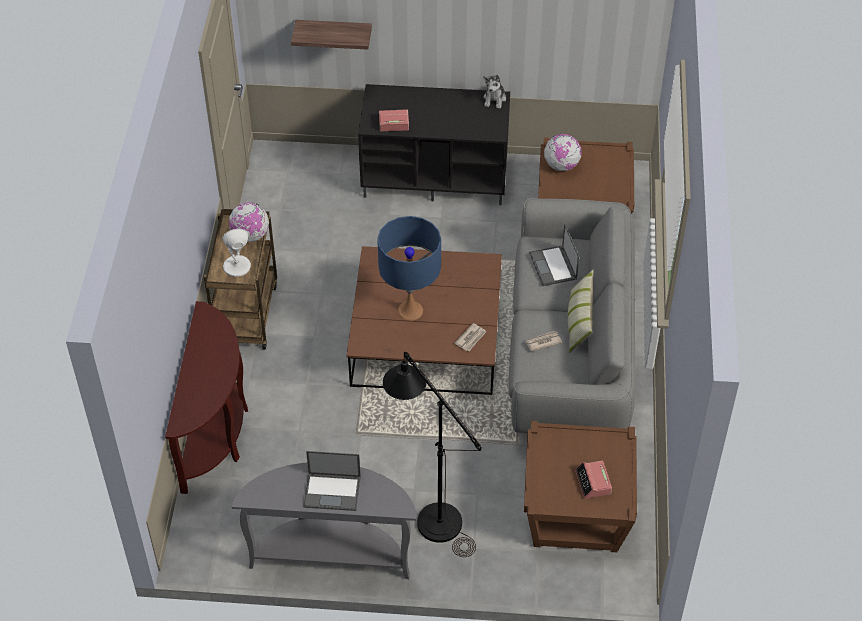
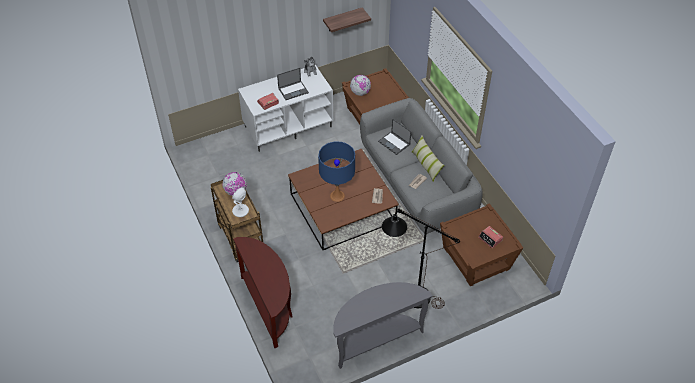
camera: 30 degrees left, 0 degrees up
shelf [291,20,372,50] -> shelf moved to [323,7,371,32]
laptop [303,451,361,511] -> laptop moved to [277,68,309,100]
black tv stand [358,84,510,205] -> white tv stand [238,65,333,152]

